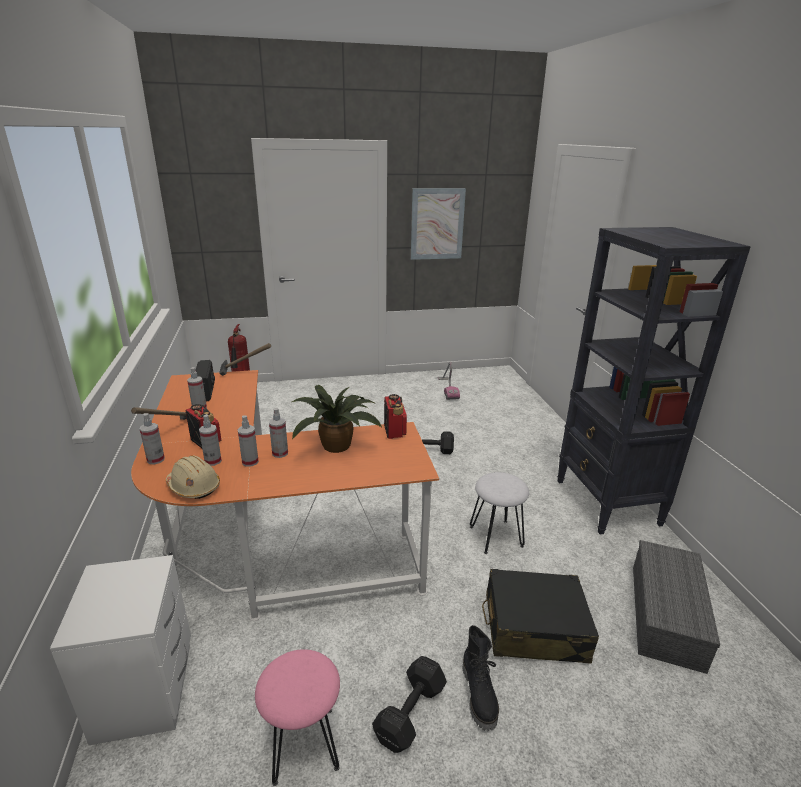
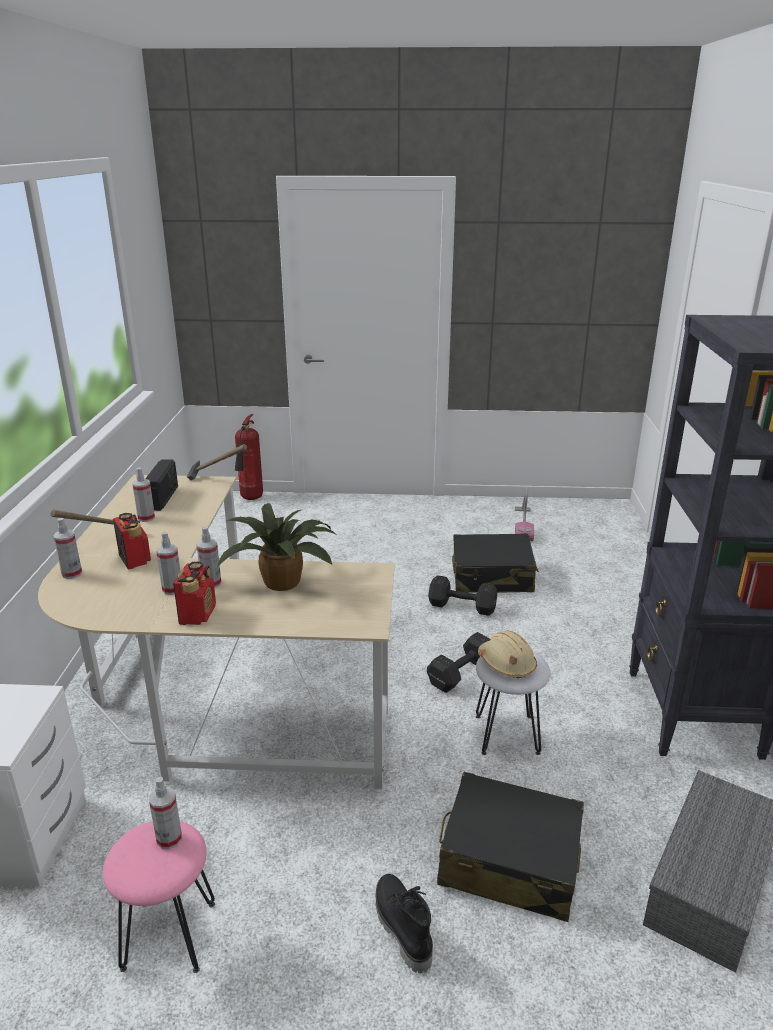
camera: 15 degrees right, 0 degrees up
orange desk [131,370,439,621] -> beige desk [38,475,395,793]
beige hard hat [166,455,220,499] -> beige hard hat moved to [478,631,537,678]
spray bottle [199,414,222,466] -> spray bottle moved to [149,777,182,849]
black dumbbell [372,656,447,753] -> black dumbbell moved to [427,632,491,693]
radio [384,394,407,439] -> radio moved to [173,561,216,625]
picture [411,188,466,260] -> none
black boot [463,625,499,731] -> black boot turned 150 degrees clockwise [376,874,433,973]
none -> black suitcase [452,533,539,593]

